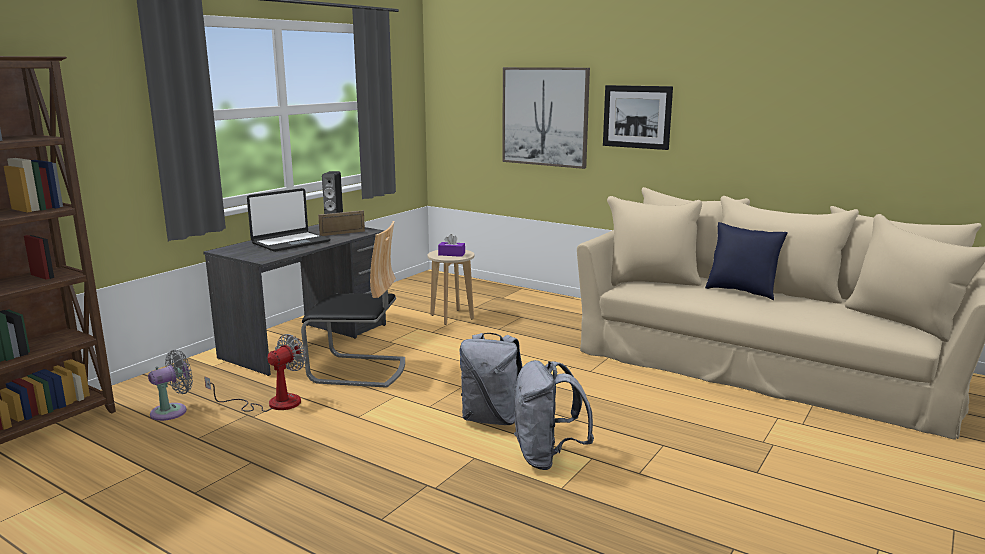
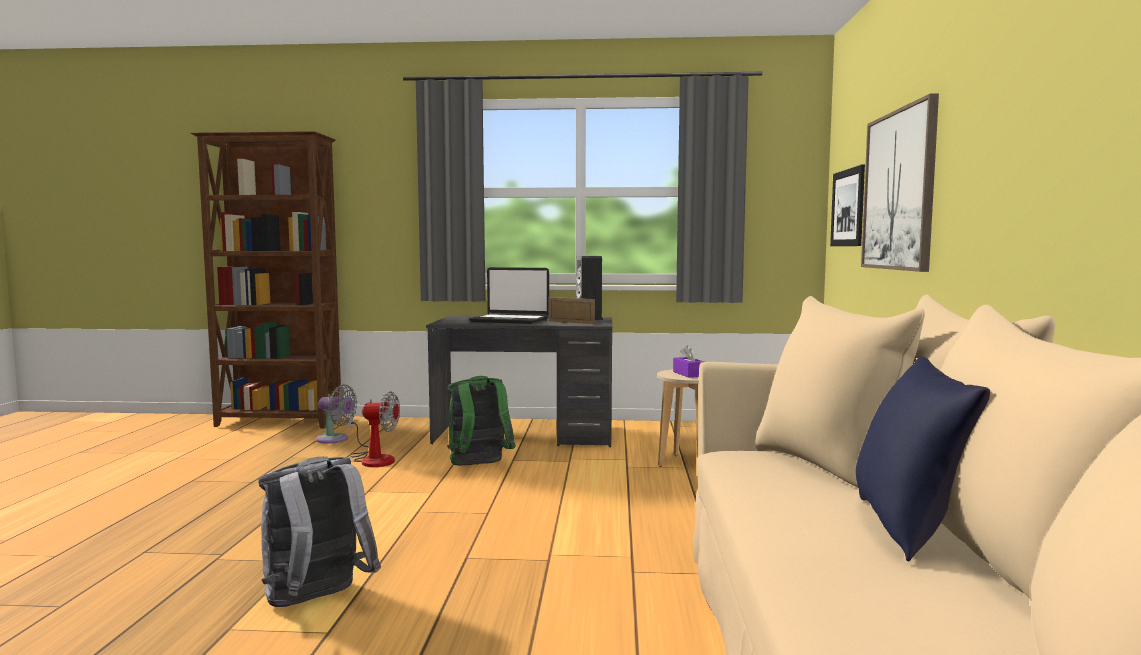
camera: 60 degrees right, 10 degrees down
chair [301,221,405,388] -> green backpack [447,376,516,466]
grey backpack [460,333,523,425] -> none
picture [603,85,673,150] -> picture moved to [830,164,865,246]

